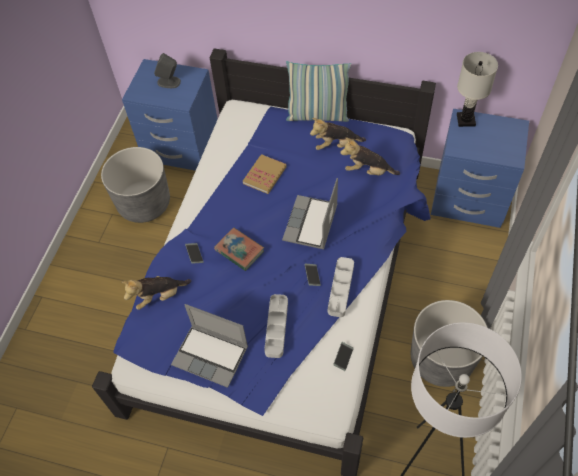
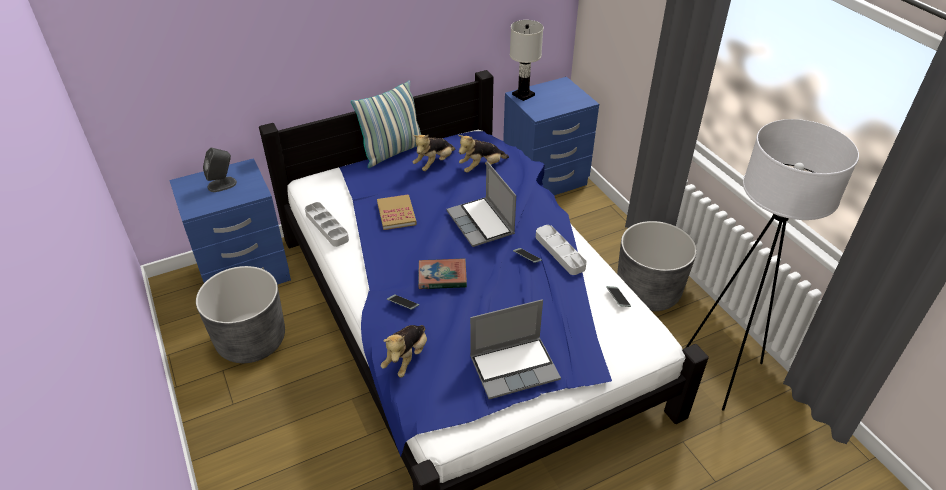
camera: 45 degrees left, 15 degrees down
grey tray [264,294,288,358] -> grey tray moved to [305,202,349,247]

